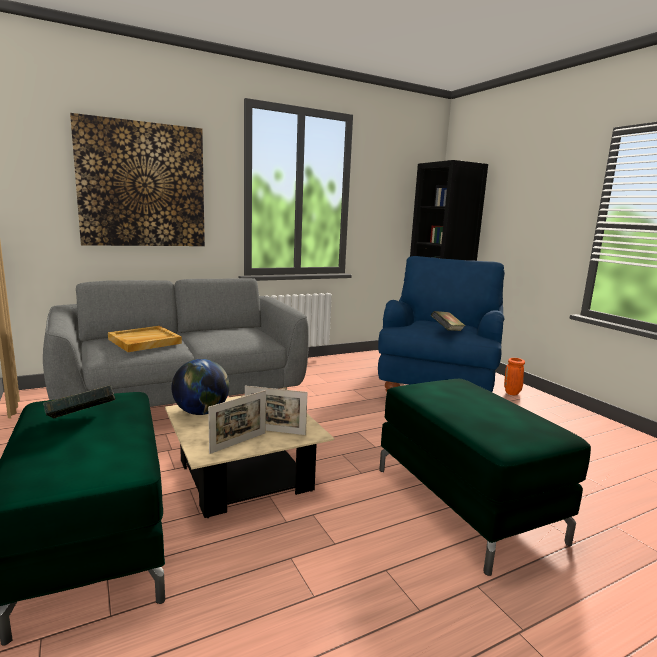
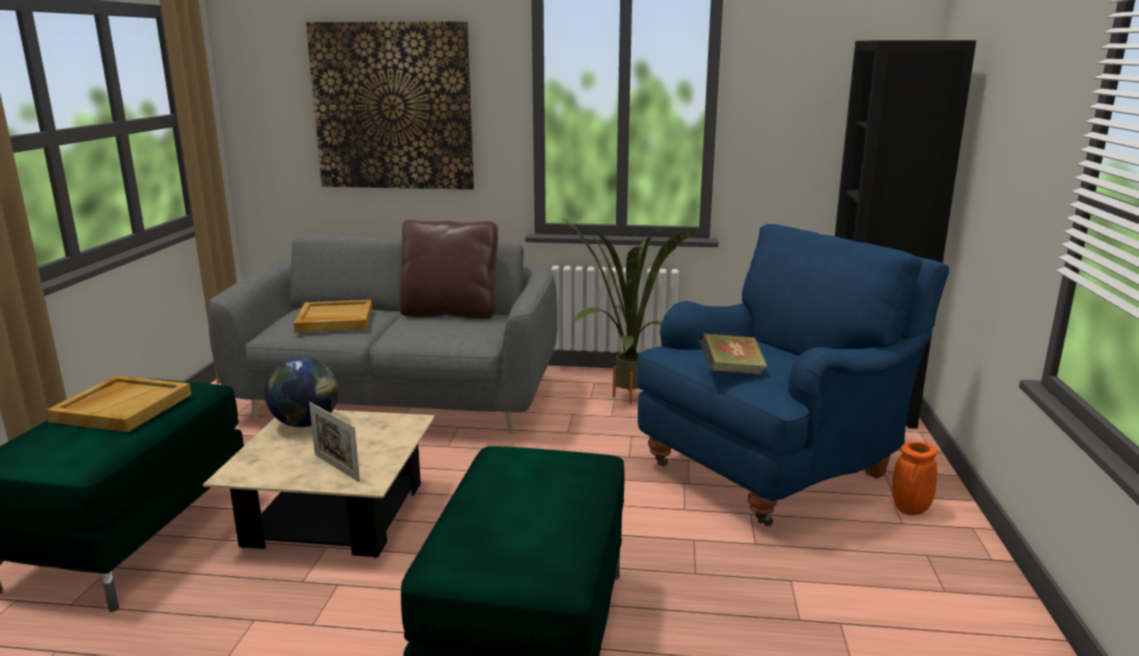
camera: 35 degrees right, 5 degrees up
book [43,386,115,419] -> beige tray [46,375,192,432]
picture frame [208,390,266,454] -> none
none -> brown pillow [400,219,498,319]
none -> potted plant [562,218,696,404]

